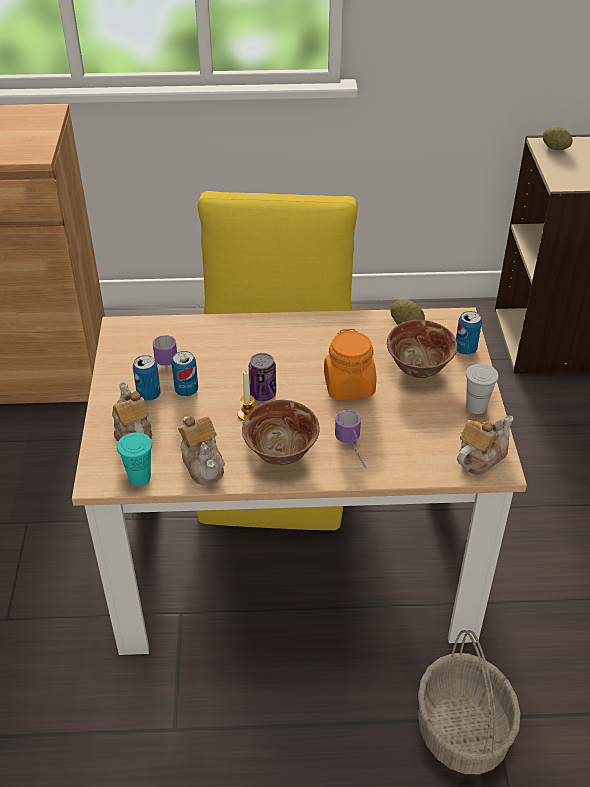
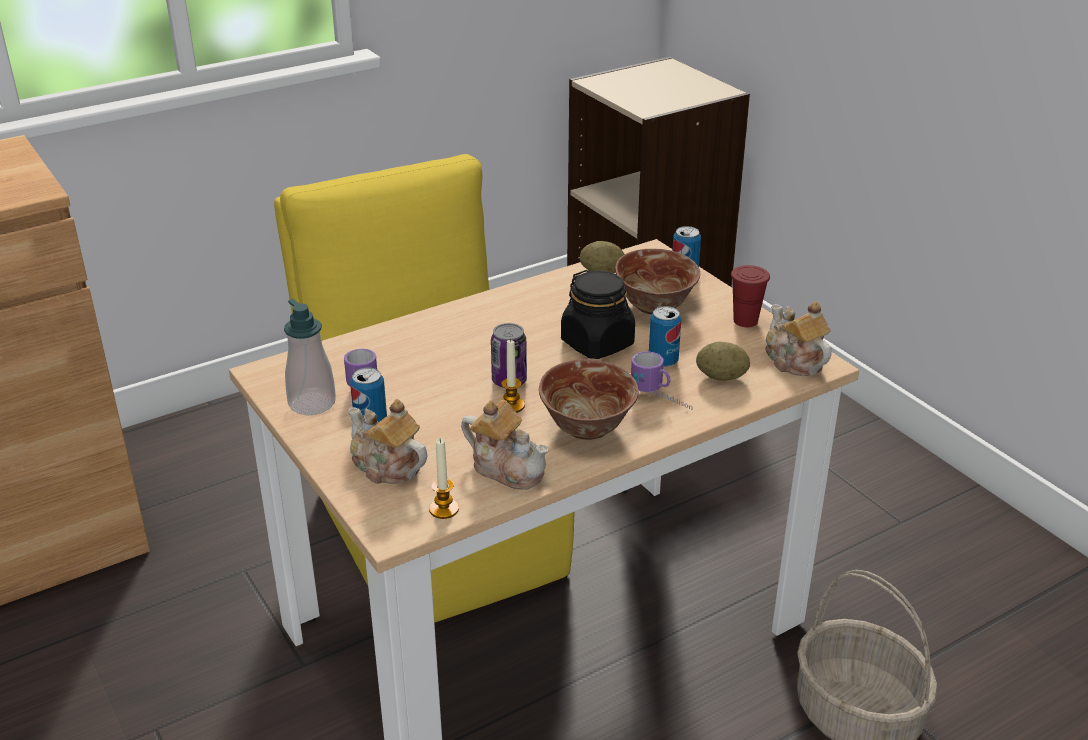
camera: 30 degrees left, 10 degrees down
turquoise cup [117,432,152,486] -> candle [429,438,459,519]
can [172,351,198,396] -> can moved to [649,306,681,367]
orange jar [324,329,376,400] -> black jar [561,270,635,359]
teapot [457,415,514,475] -> teapot turned 45 degrees counterclockwise [765,301,831,376]
white cup [466,364,499,414] -> red cup [731,265,770,327]
potato [543,126,573,150] -> potato moved to [696,342,750,381]
none -> soap dispenser [284,299,336,415]

